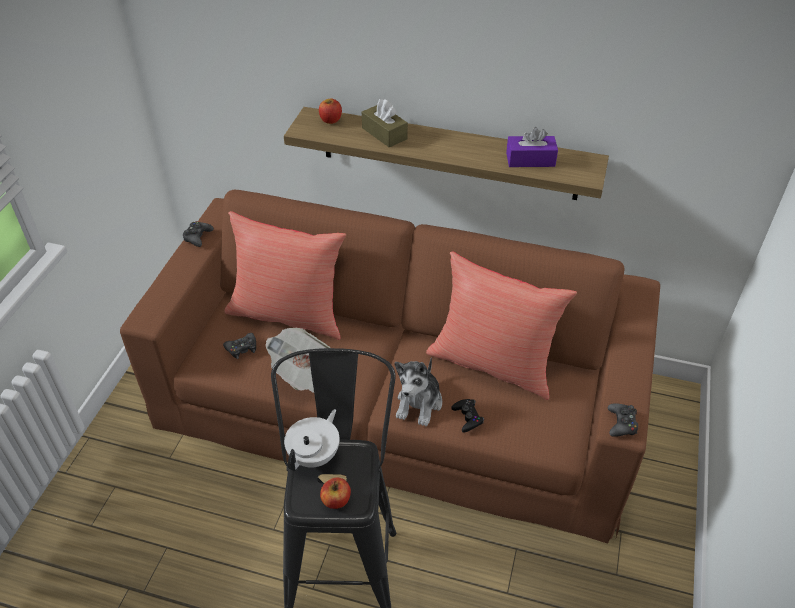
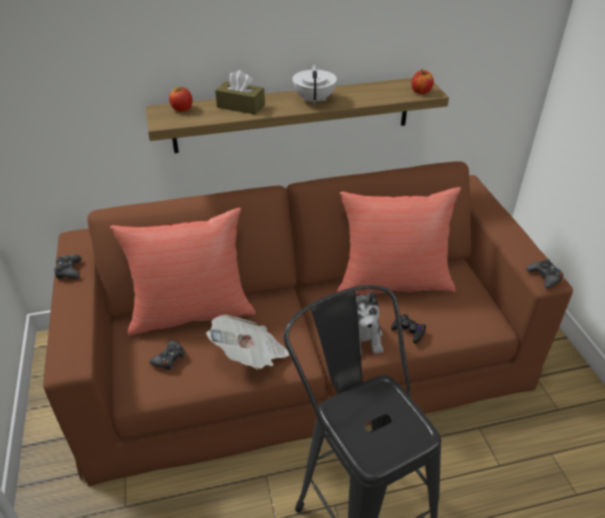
camera: 30 degrees left, 5 degrees down
white teapot [284,409,340,471] -> white teapot moved to [292,65,337,105]
apple [320,477,351,509] -> apple moved to [411,69,434,94]
purple tissue box [506,127,558,167] -> none

